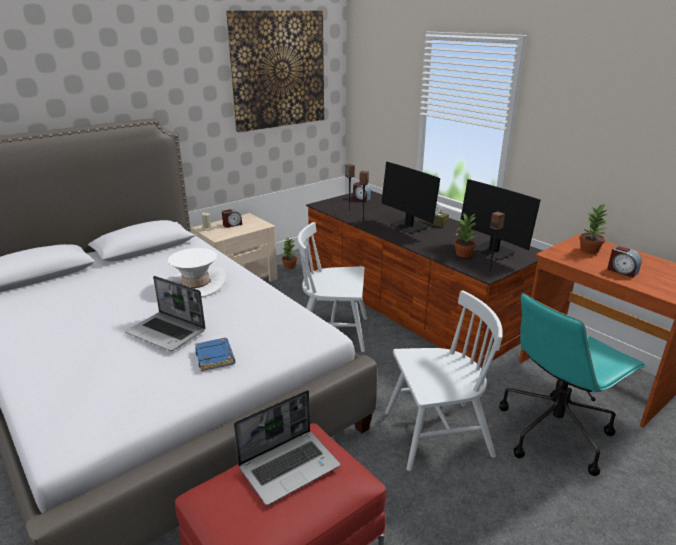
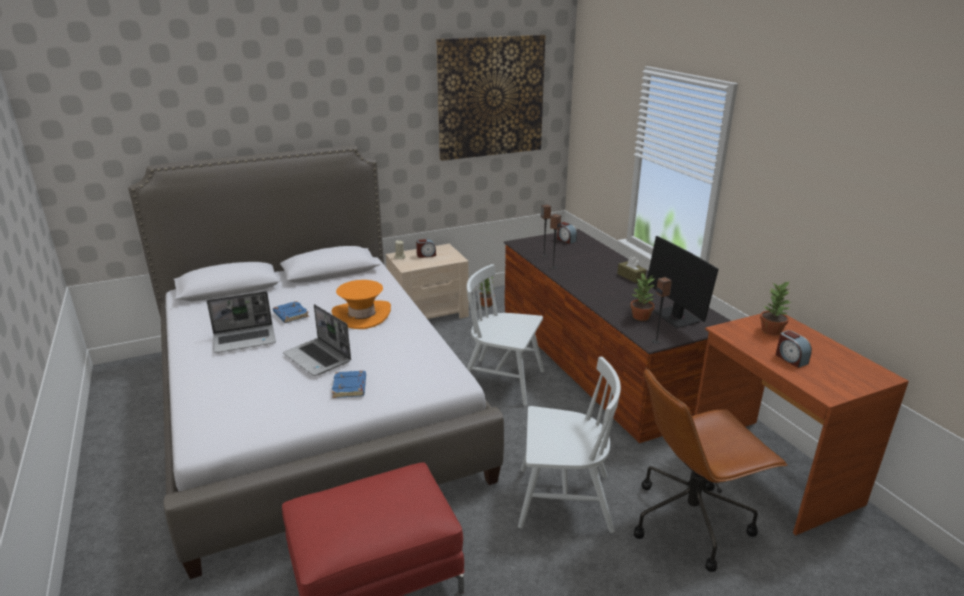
camera: 15 degrees right, 0 degrees up
white hat [166,248,226,298] -> orange hat [332,280,391,329]
laptop [234,390,340,505] -> laptop moved to [207,291,276,353]
monitor [381,162,440,233] -> none
turquoise office chair [499,293,646,476] -> brown office chair [634,368,788,572]
none -> blue book [273,301,309,323]

